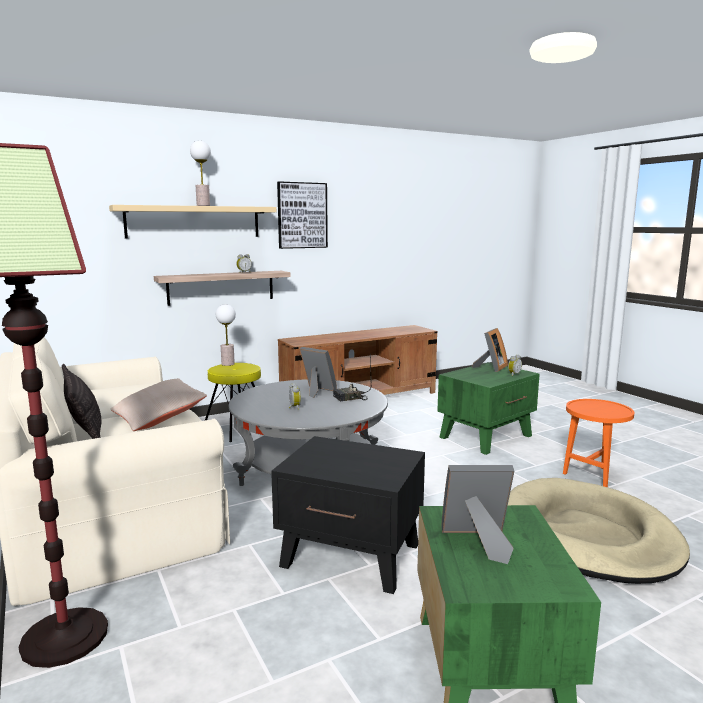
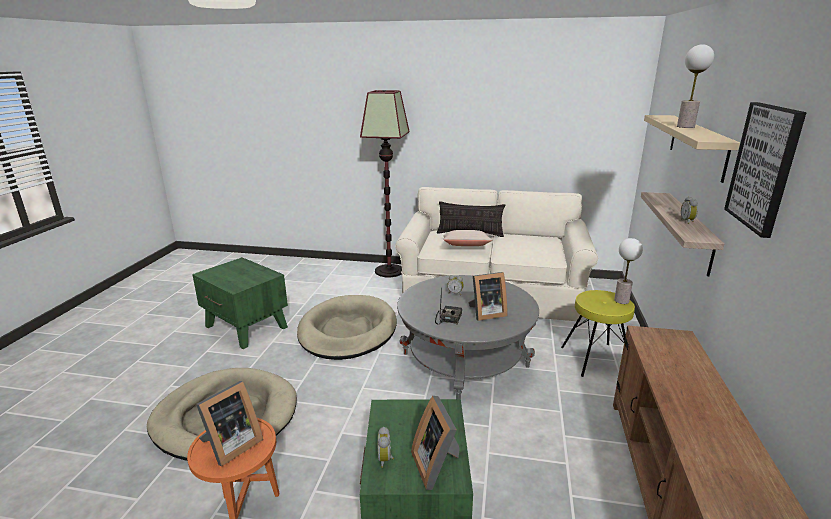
camera: 130 degrees right, 10 degrees up
black side table [271,436,425,594] -> beige dog bed [297,295,397,360]
picture frame [441,465,514,564] -> picture frame moved to [196,381,263,467]

